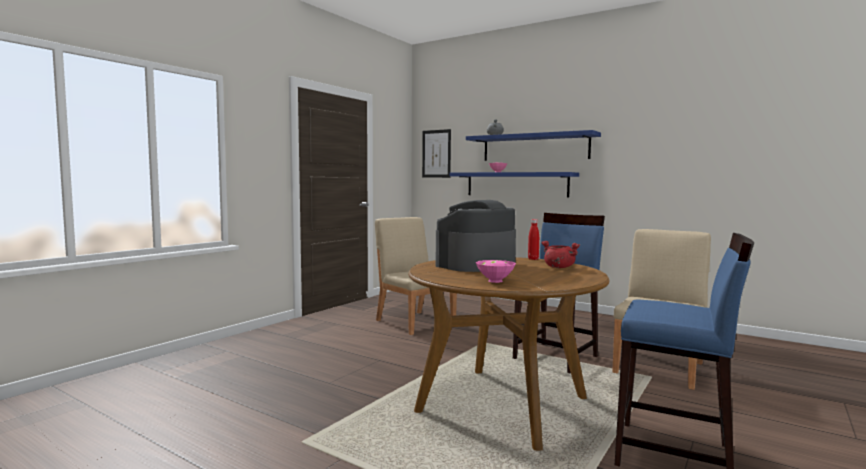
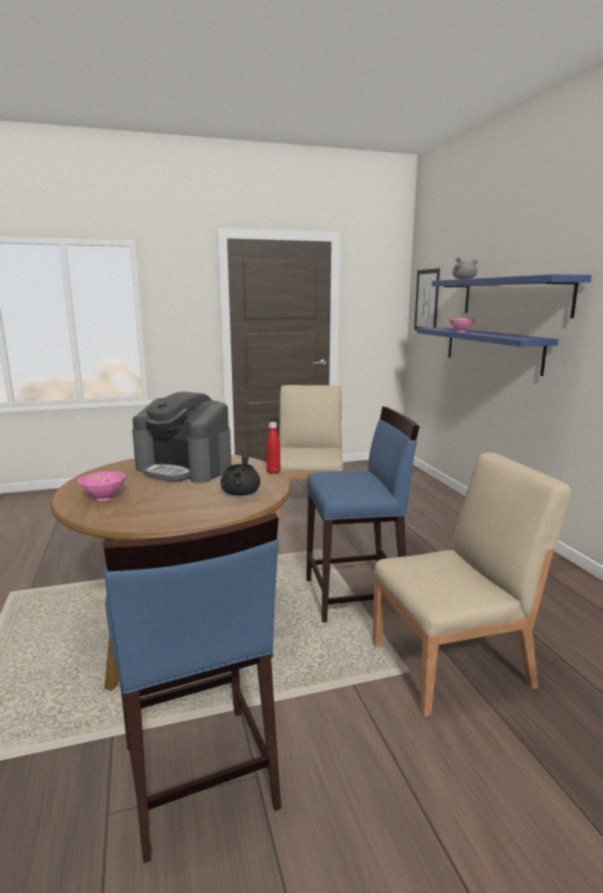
camera: 40 degrees right, 10 degrees up
coffee machine [435,200,516,272] -> coffee machine turned 150 degrees counterclockwise [132,391,231,483]
red cooking pot [541,241,580,268] -> black cooking pot [221,455,260,496]

